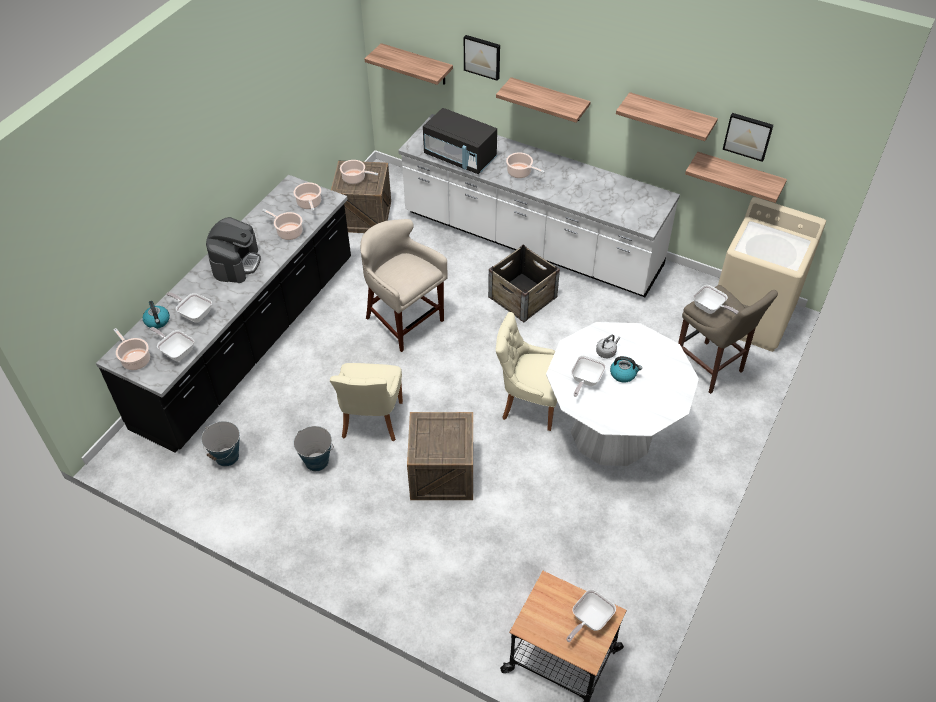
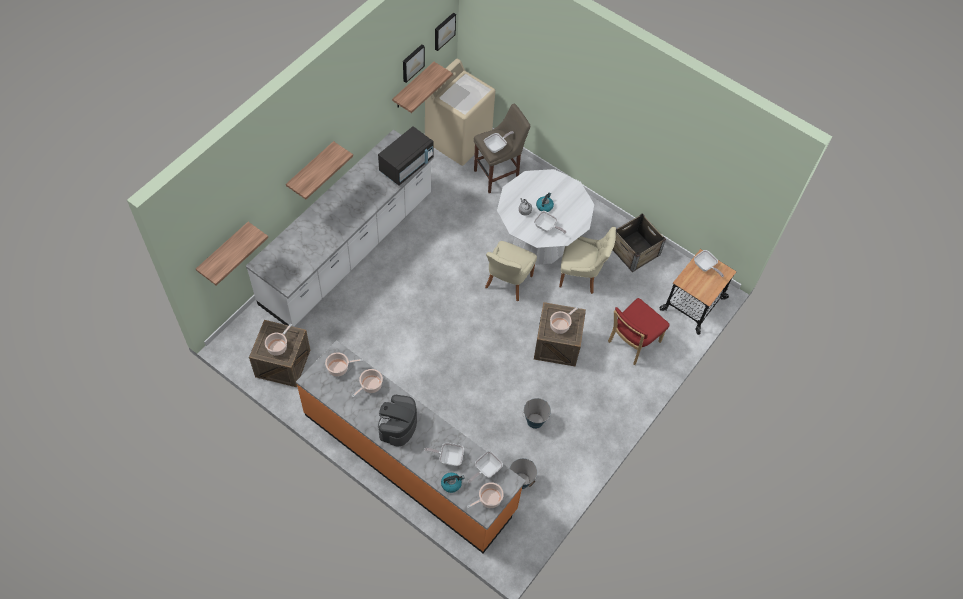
camera: 85 degrees left, 10 degrees up
black counter [96,175,351,453] -> orange counter [296,340,526,553]
frying pan [166,292,212,323] -> frying pan turned 60 degrees clockwise [424,443,464,466]
coffee machine [206,217,261,283] -> coffee machine turned 90 degrees counterclockwise [378,395,417,447]
beige chair [330,363,403,441] -> beige chair moved to [559,227,616,294]
beige stool [360,219,448,352] -> none
black microwave [423,108,497,174] -> black microwave moved to [378,126,433,185]
picture [464,35,500,81] -> picture moved to [435,13,456,51]
crate [488,244,560,323] -> crate moved to [613,214,666,272]
cooking pot [506,152,545,178] -> cooking pot moved to [550,306,579,334]
shelf [616,92,718,141] -> none
none -> red chair [608,298,670,365]

